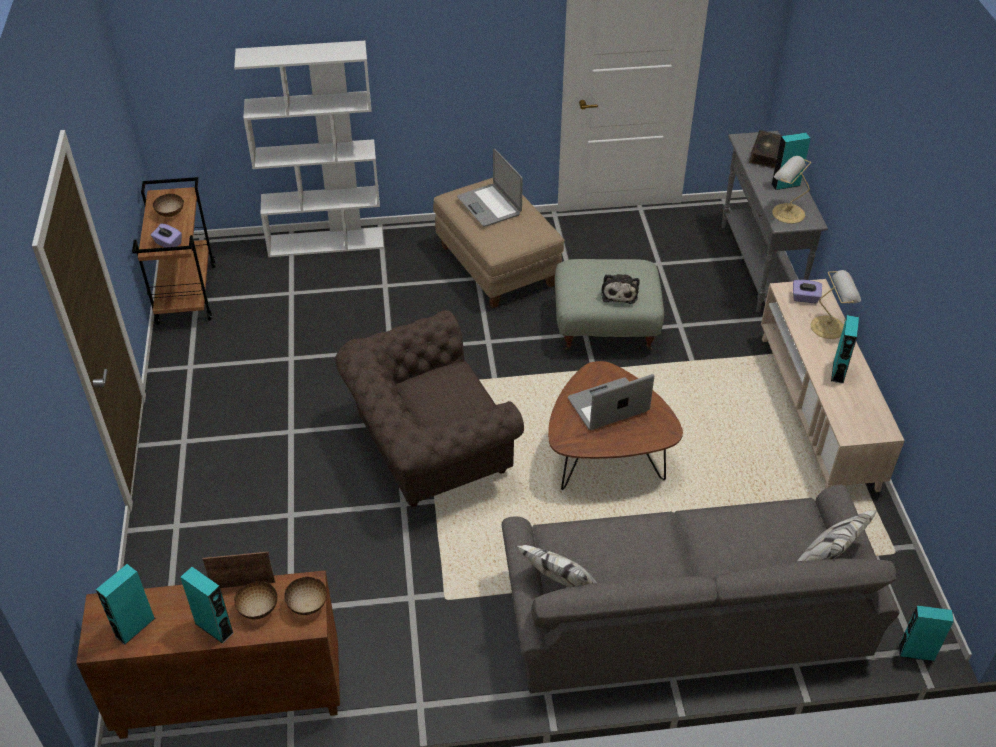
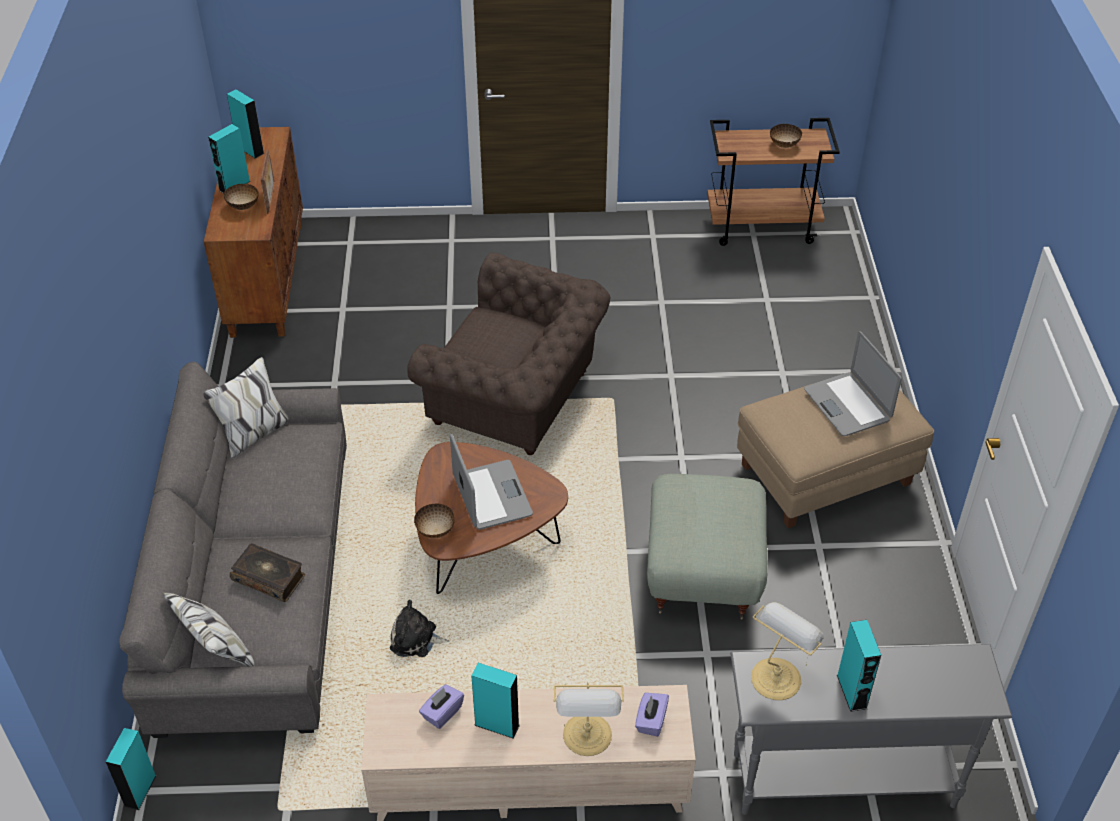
camera: 95 degrees right, 0 degrees up
purple tissue box [151,224,182,248] -> purple tissue box moved to [419,684,464,729]
white bookcase [234,41,384,257] -> none
bowl [284,577,327,615] -> bowl moved to [414,503,455,538]
brown armchair [335,310,524,507] -> brown armchair turned 135 degrees clockwise [407,253,610,455]
laptop [457,149,523,227] -> laptop turned 90 degrees counterclockwise [804,331,902,436]
plush toy [601,274,640,304] -> plush toy moved to [390,600,449,657]
book [749,130,782,168] -> book moved to [230,543,305,602]

